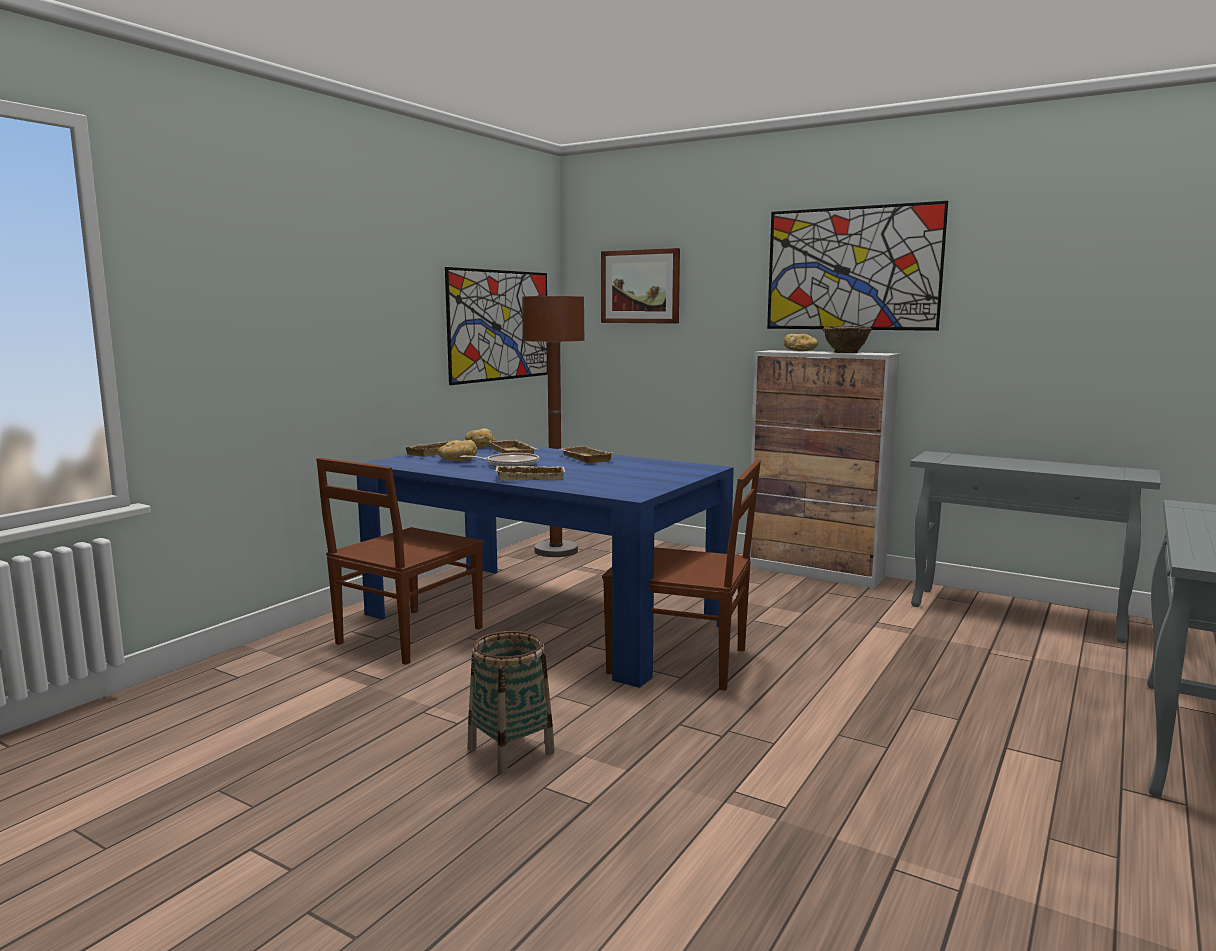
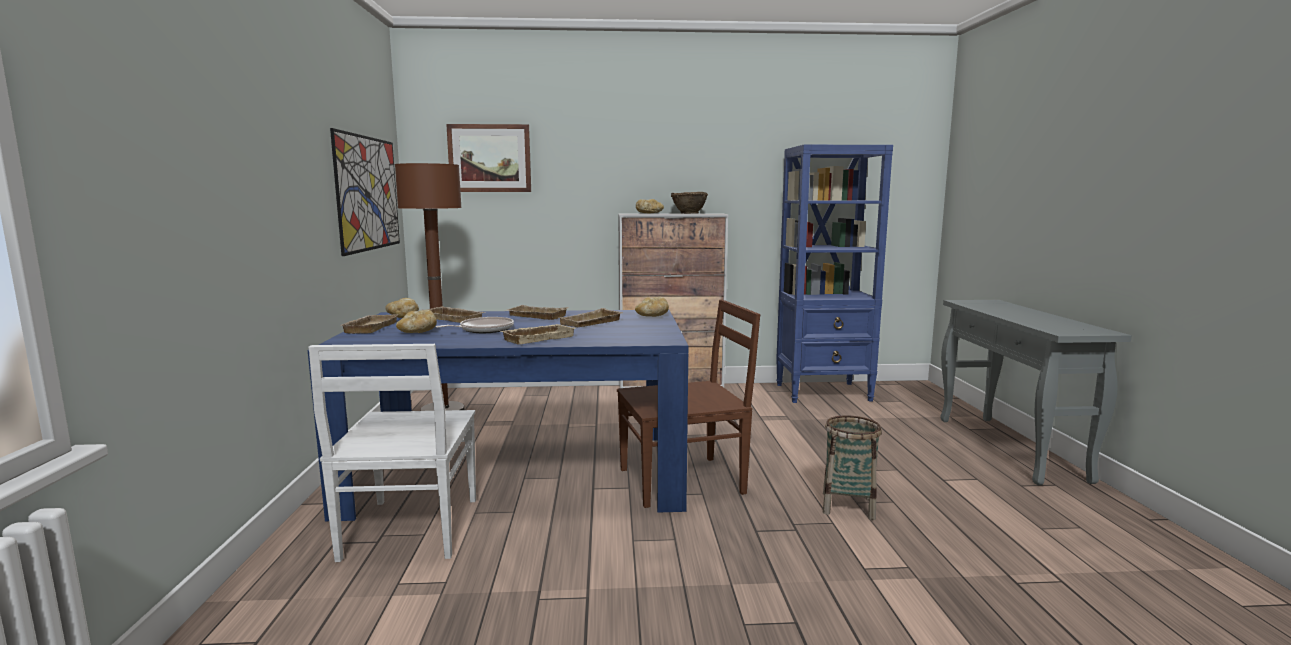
camera: 35 degrees left, 0 degrees up
brown chair [316,457,484,665] -> white chair [308,344,476,562]
basket [467,631,555,774] -> basket moved to [823,415,882,520]
picture [767,201,948,331] -> none
grey console table [910,451,1160,643] -> blue bookcase [776,144,893,403]
none -> beige tray [559,308,624,327]
none -> bread [635,297,669,317]

